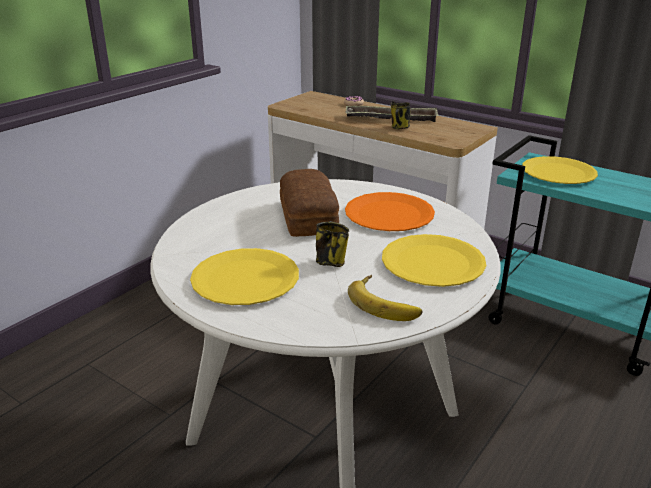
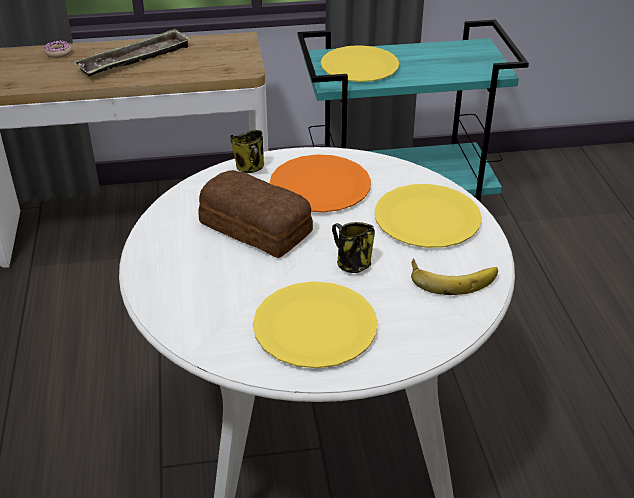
camera: 45 degrees left, 10 degrees up
mug [391,102,411,129] -> mug moved to [230,130,264,173]

